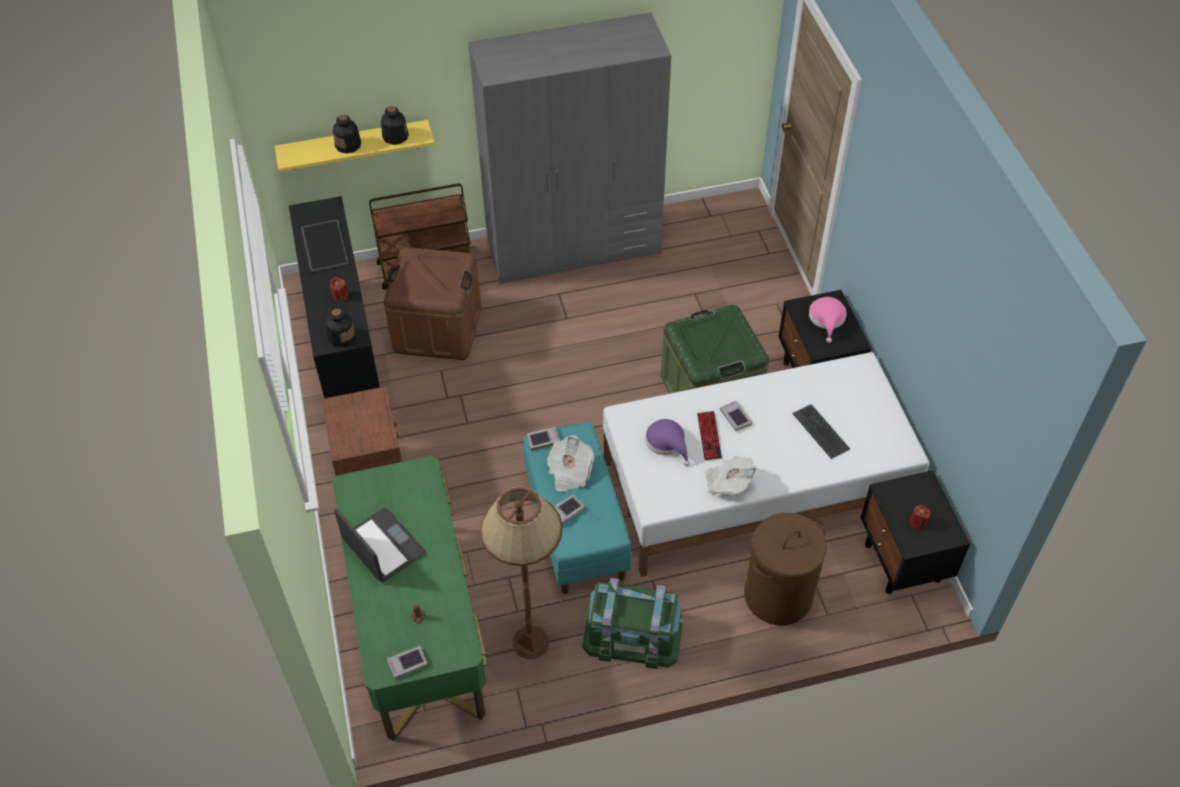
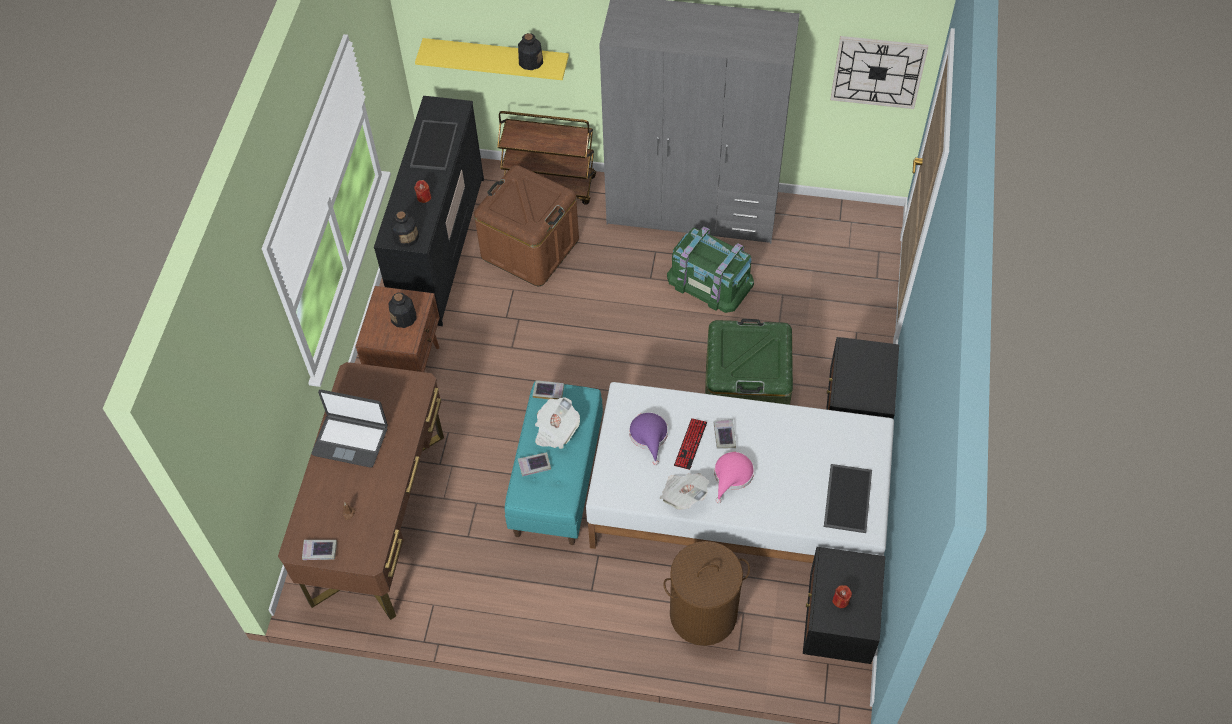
camera: 25 degrees right, 5 degrees up
green desk [332,456,488,741] -> brown desk [278,362,444,620]
bottle [333,115,361,154] -> bottle moved to [388,293,417,328]
laptop [334,508,425,582] -> laptop turned 120 degrees clockwise [312,390,388,468]
brown floor lamp [480,487,563,659] -> none
green storage box [582,578,683,669] -> green storage box moved to [667,227,754,313]
keyboard [792,404,850,459] -> none
pink hat [809,297,847,343] -> pink hat moved to [714,452,754,503]
none -> tray [824,464,872,533]
none -> wall clock [830,36,928,109]

